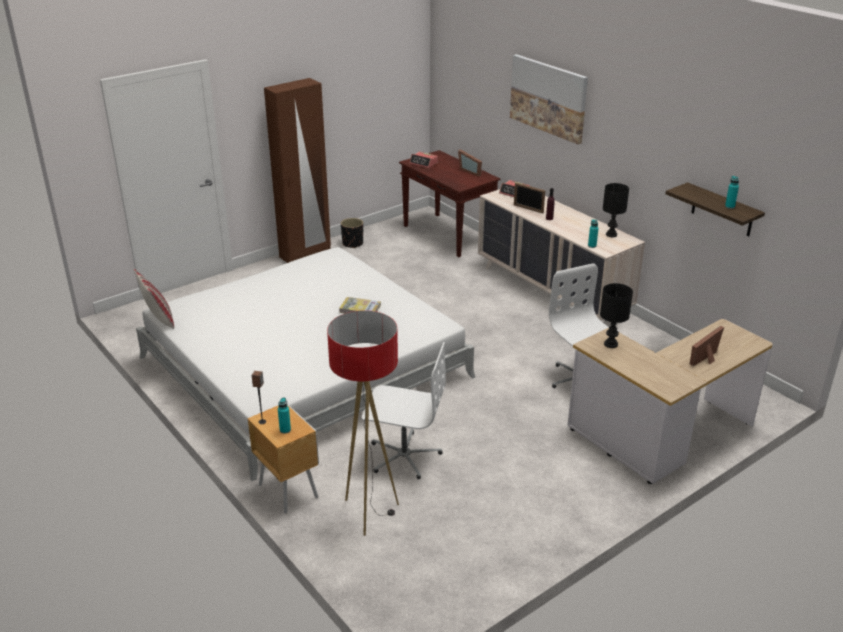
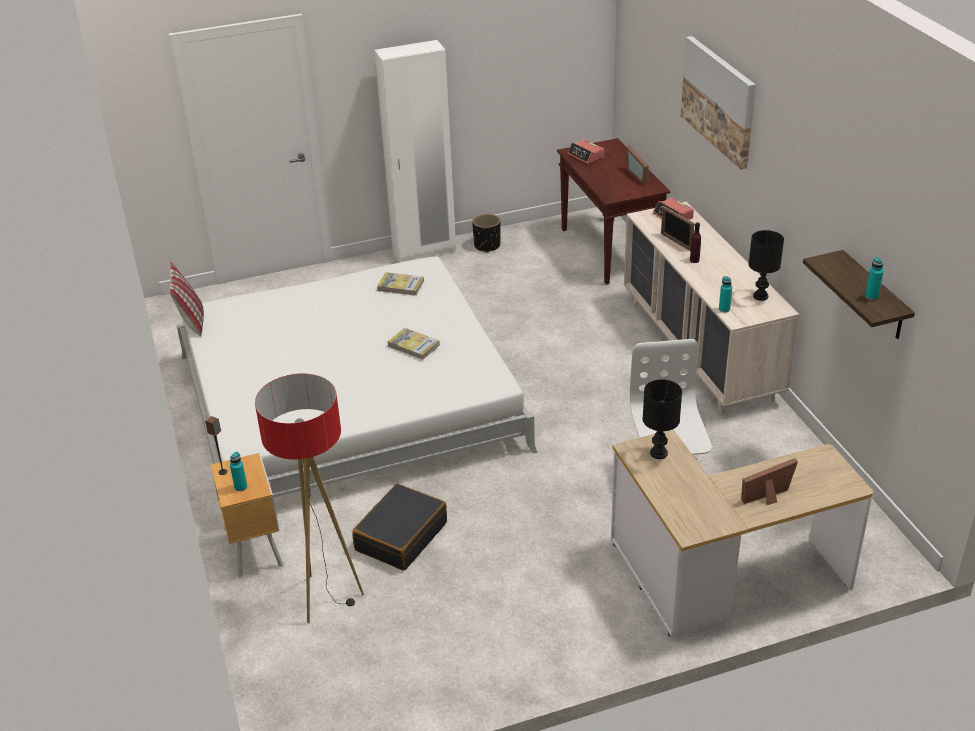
camera: 20 degrees right, 5 degrees up
brown wardrobe [264,78,331,263] -> white wardrobe [375,40,456,263]
white office chair [362,342,446,479] -> black suitcase [352,484,447,571]
none -> book [377,272,424,296]

